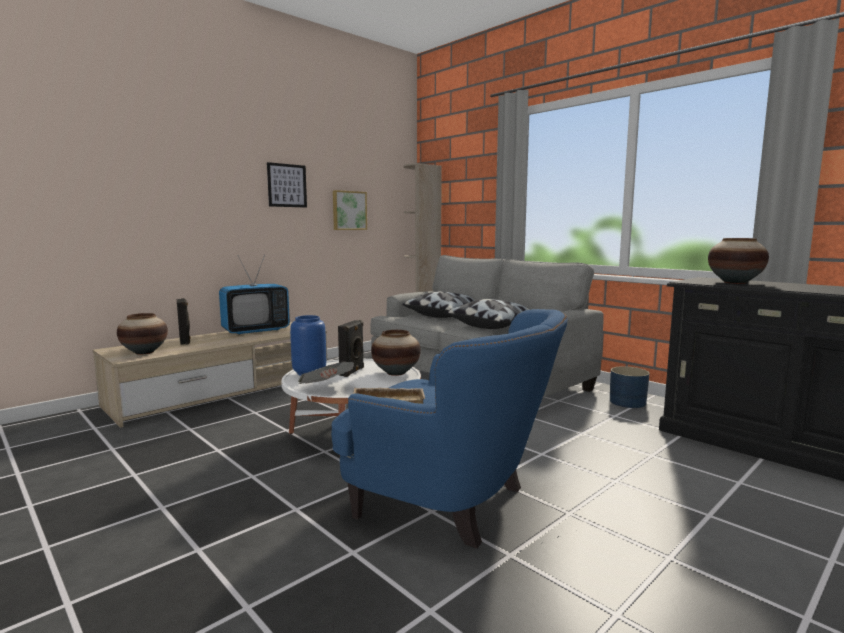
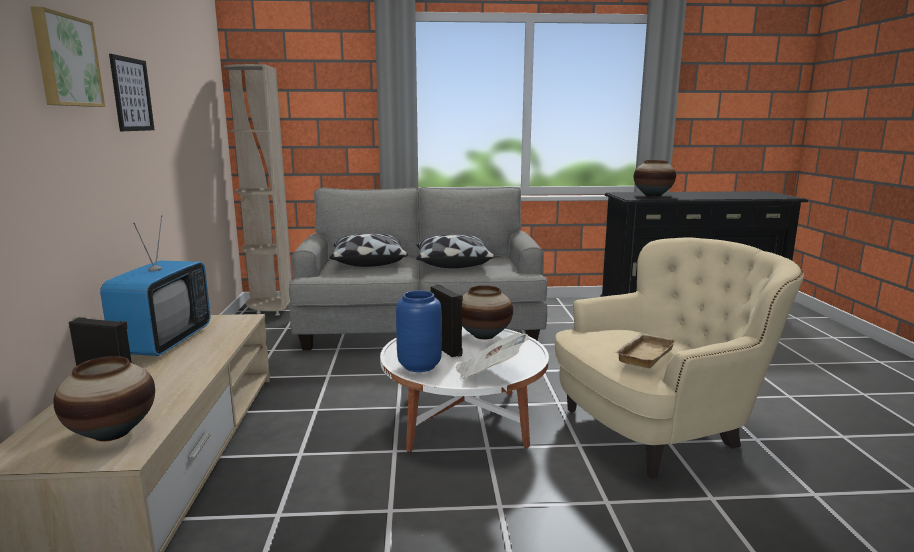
camera: 50 degrees left, 5 degrees up
blue armchair [331,309,568,548] -> beige armchair [555,237,804,479]
picture [333,190,367,230] -> picture moved to [31,7,105,107]
blue planter [610,366,650,408] -> none

